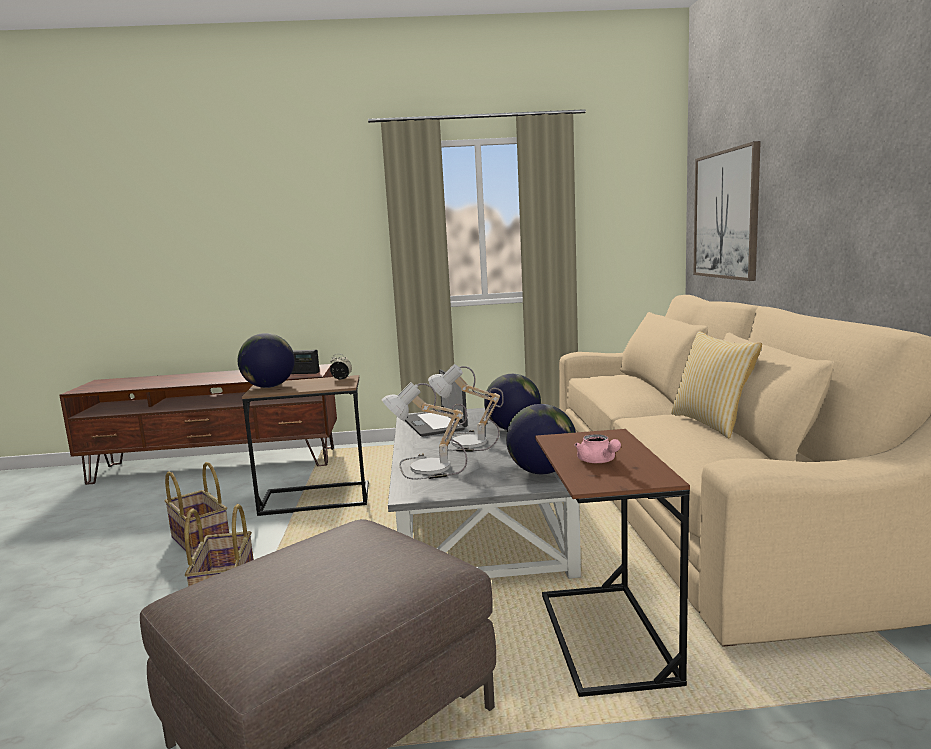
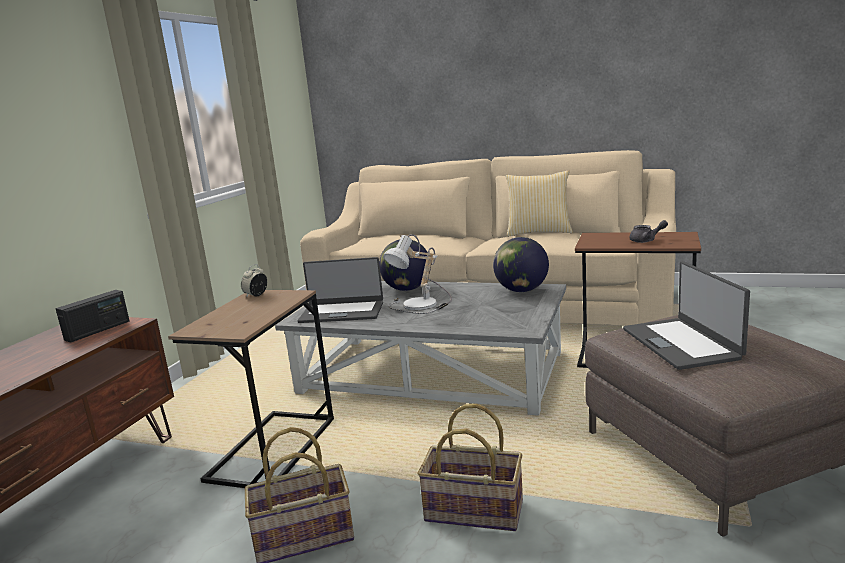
camera: 65 degrees left, 5 degrees up
globe [238,333,295,388] -> none
table lamp [382,382,467,479] -> none
pink teapot [574,434,621,463] -> grey teapot [629,220,668,243]
picture [693,141,761,281] -> none
none -> laptop [623,261,750,370]

